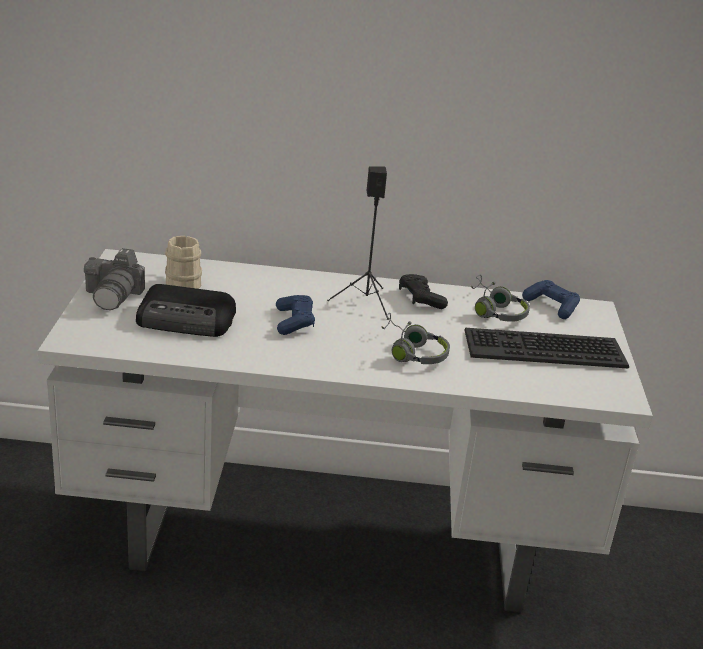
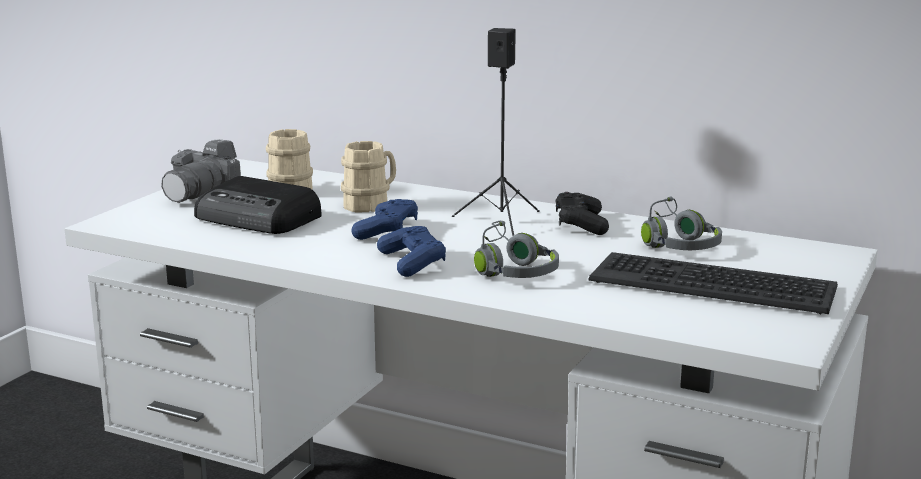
camera: 25 degrees right, 10 degrees down
blue game controller [522,280,580,319] -> blue game controller moved to [377,226,446,277]
none -> beige mug [341,141,396,212]

